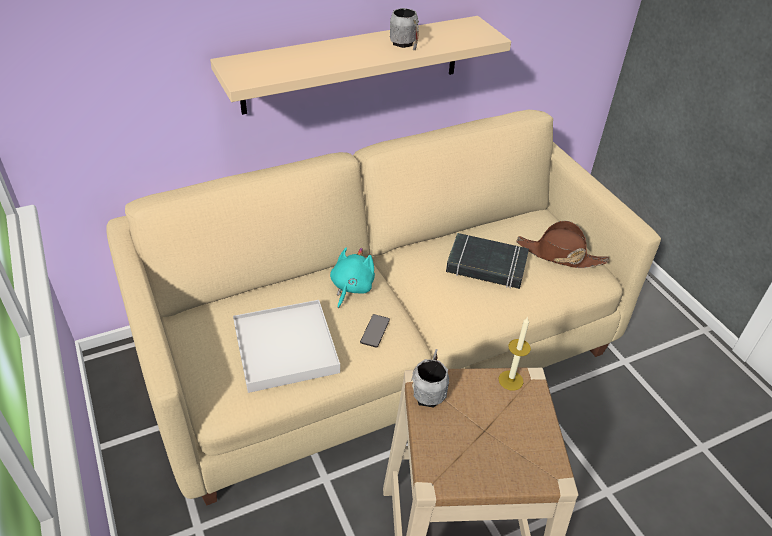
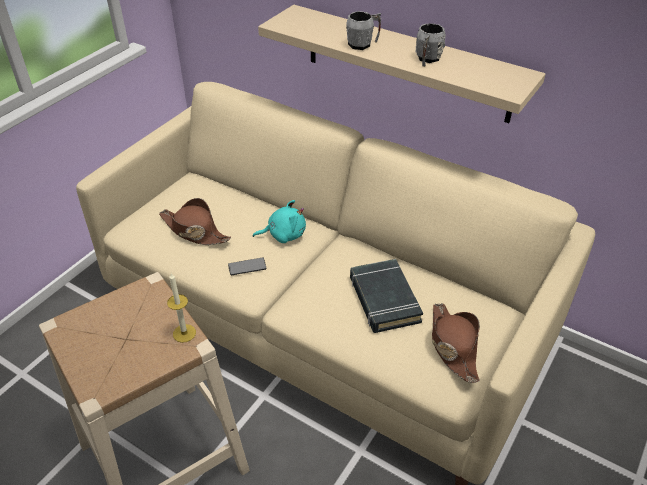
camera: 60 degrees right, 0 degrees up
white tray [233,300,340,393] -> brown hat [159,198,231,245]
grey mug [411,349,449,408] -> grey mug moved to [346,11,381,50]

